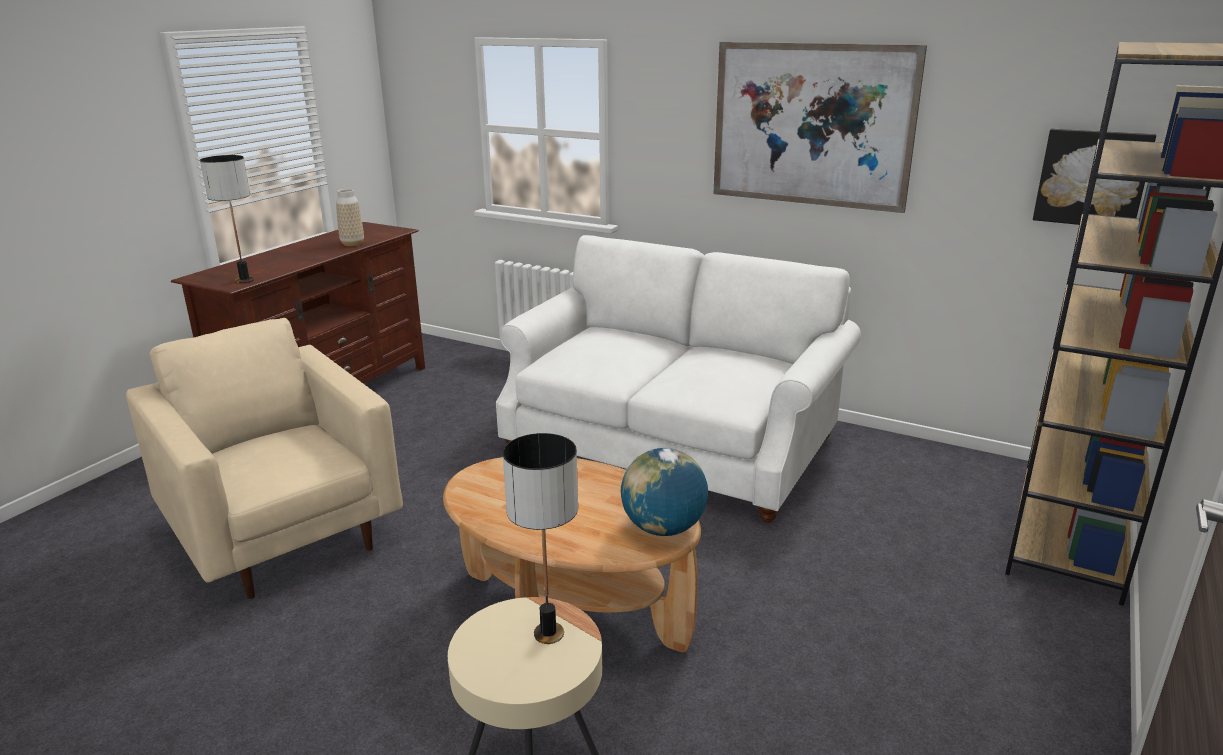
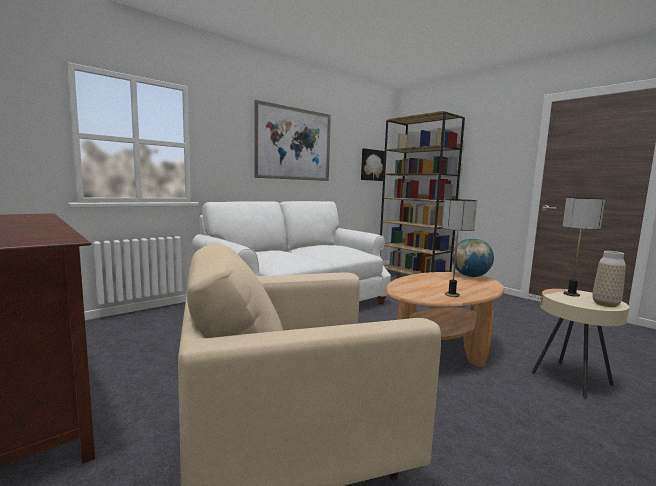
camera: 70 degrees left, 15 degrees down
table lamp [200,155,254,283] -> table lamp moved to [442,199,477,297]
vase [336,189,364,246] -> vase moved to [592,251,626,307]

